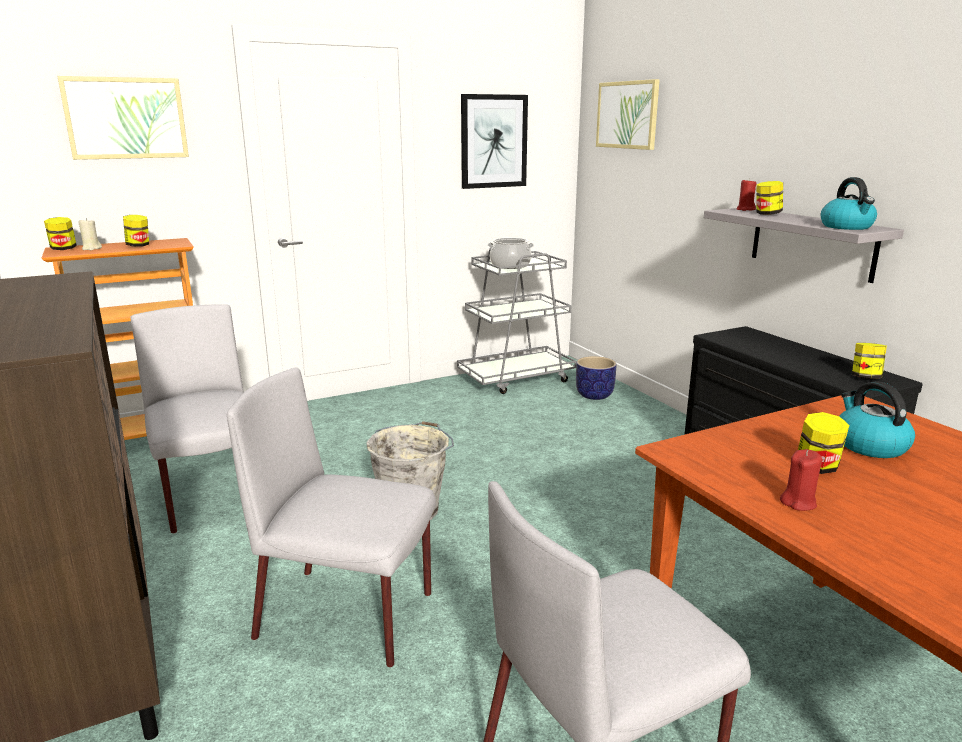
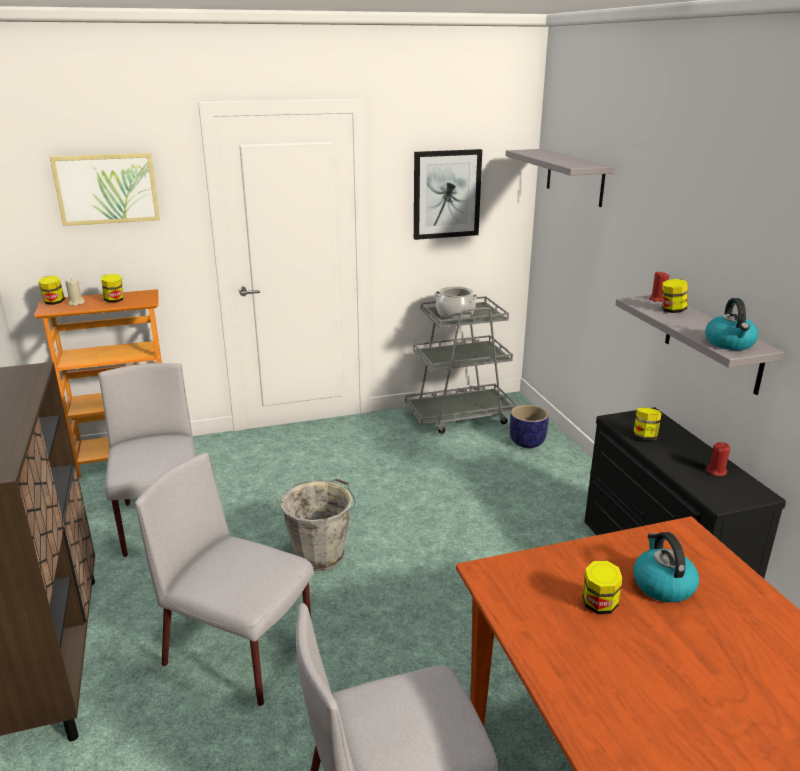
camera: 10 degrees right, 5 degrees up
picture [596,79,660,150] -> grey shelf [506,149,615,207]
red candle [780,449,822,511] -> red candle moved to [706,442,730,476]
jar [852,343,887,379] -> jar moved to [633,407,662,440]

